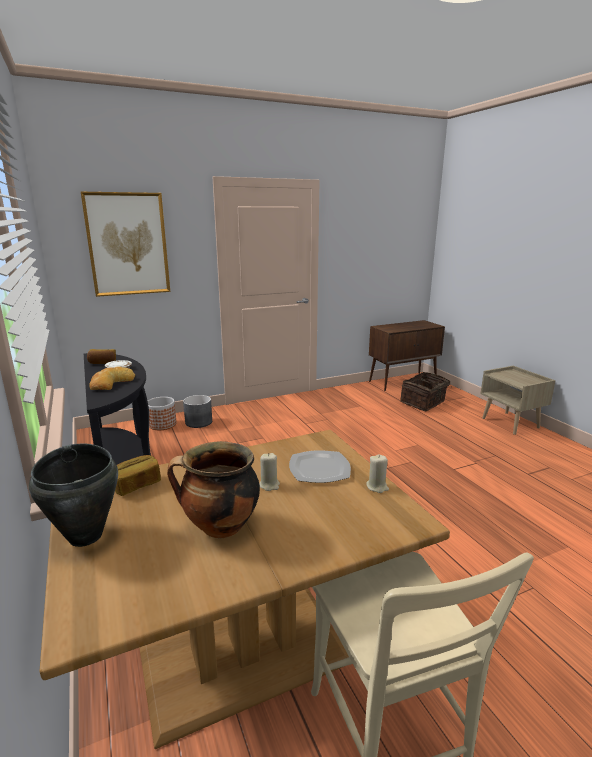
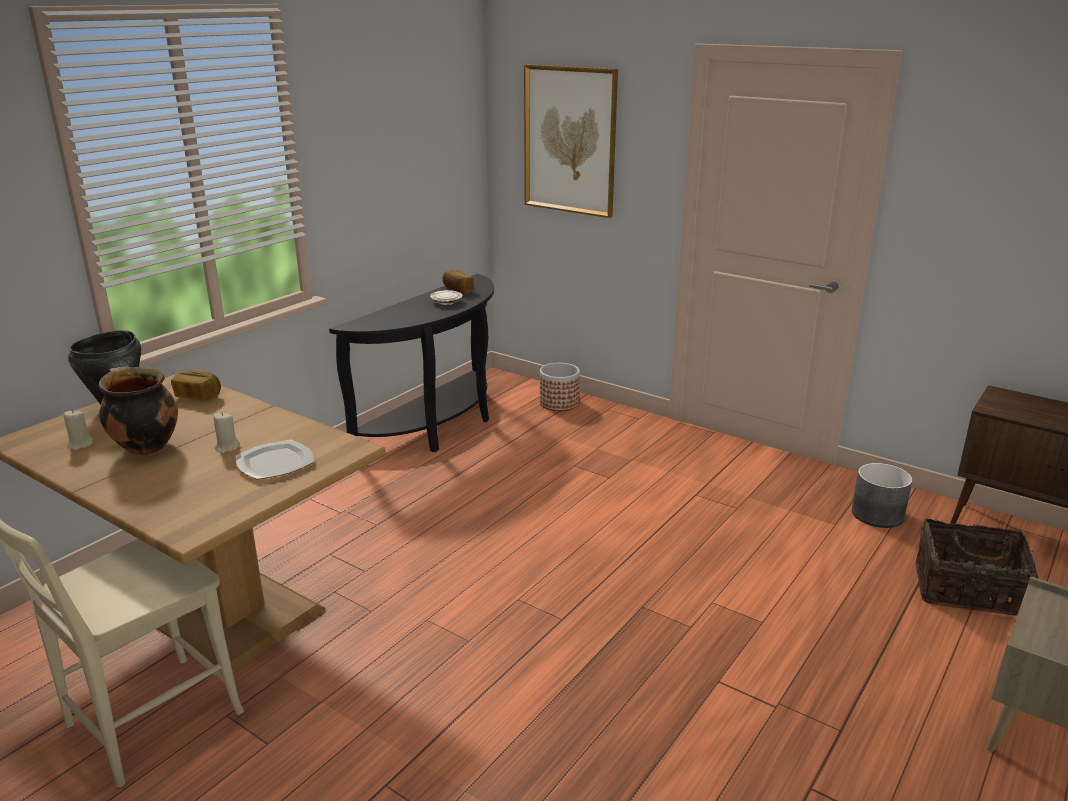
camera: 60 degrees right, 5 degrees up
bread [89,366,135,390] -> none
grey planter [183,395,212,428] -> grey planter moved to [852,463,913,528]
beige candle [366,454,389,493] -> beige candle moved to [63,410,94,451]

